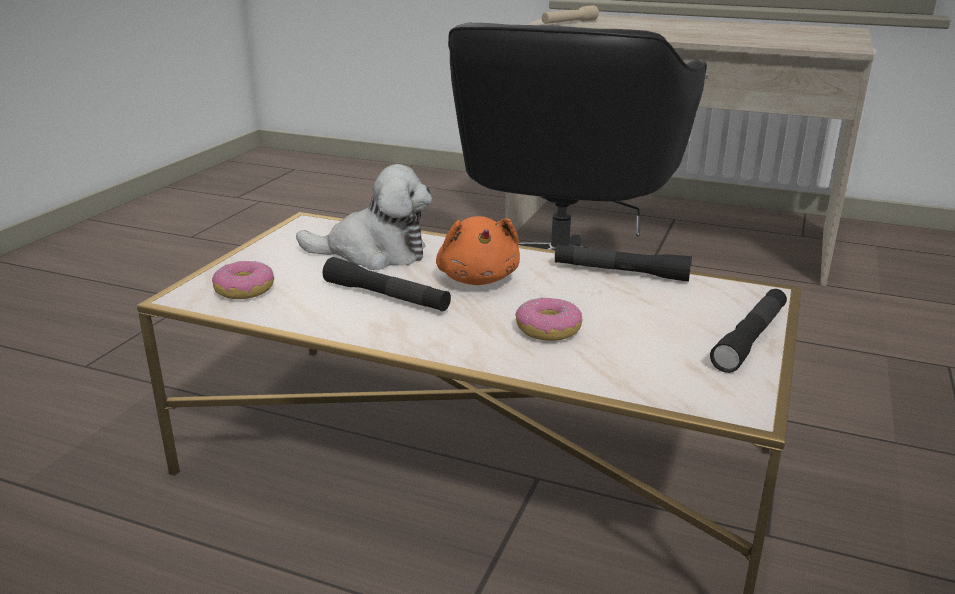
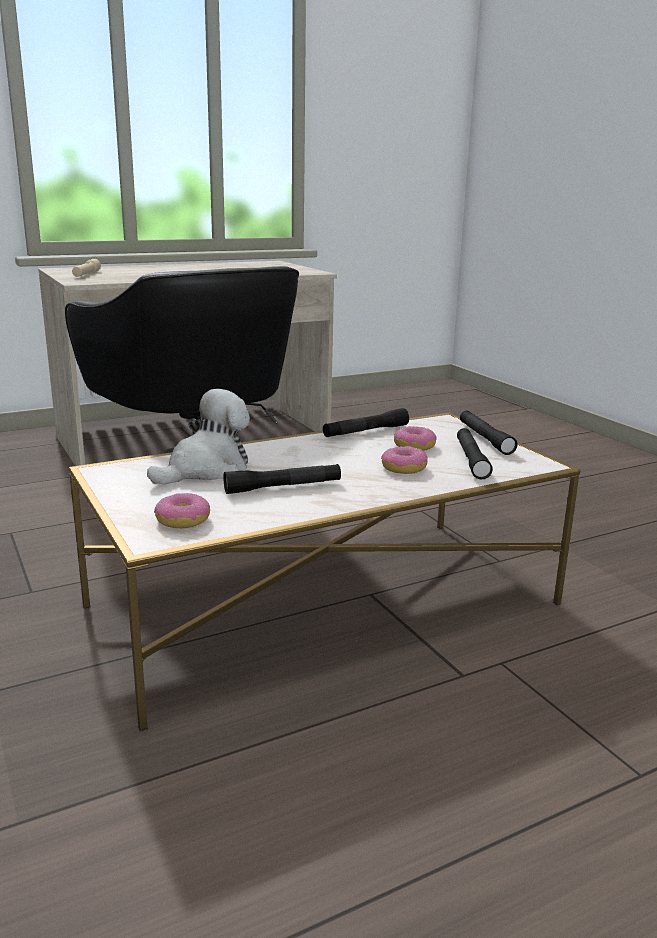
camera: 50 degrees left, 5 degrees down
orange plush toy [436,216,520,285] -> none
none -> donut [394,426,437,451]
none -> black flashlight [457,428,493,480]

